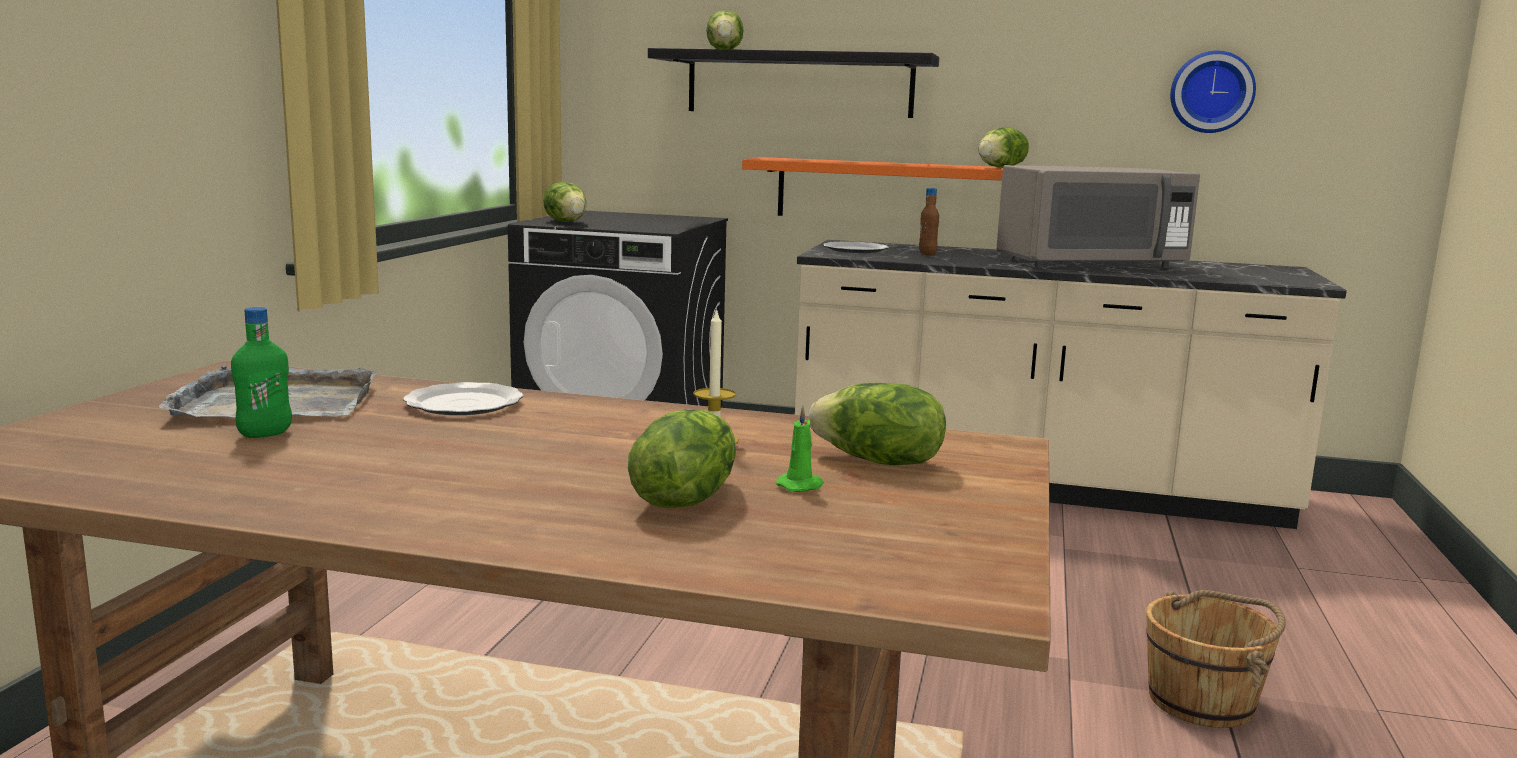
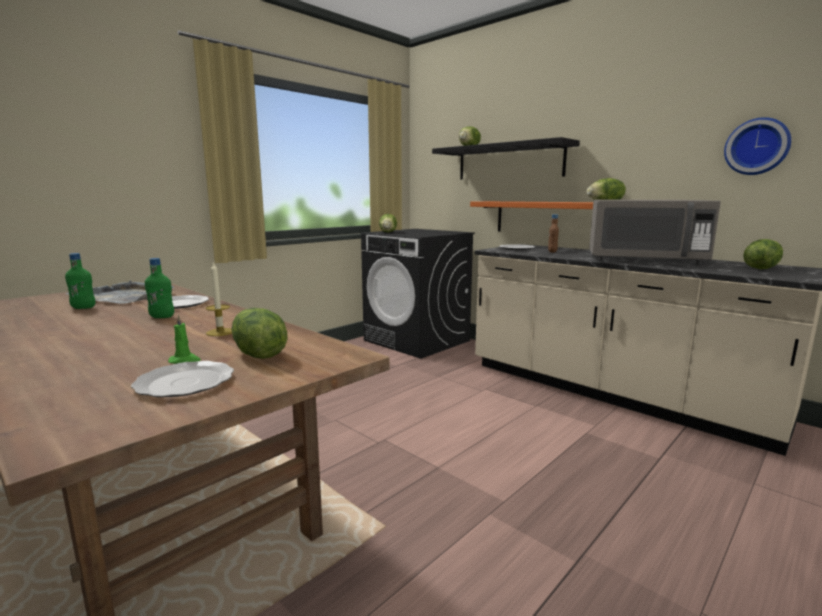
camera: 30 degrees right, 0 degrees up
lettuce [628,409,736,508] -> lettuce moved to [743,239,783,269]
brown bucket [1146,590,1285,728] -> none
none -> plate [131,361,234,397]
none -> green bottle [145,258,174,318]

